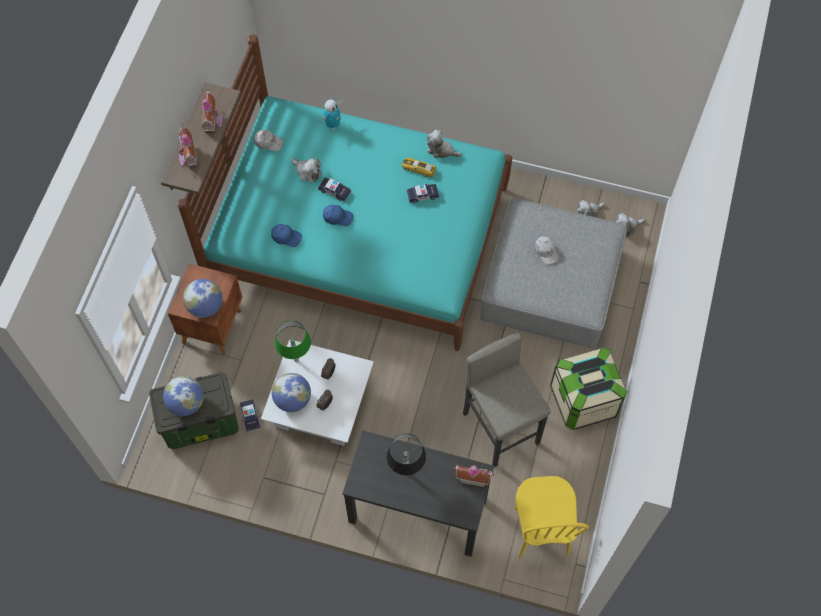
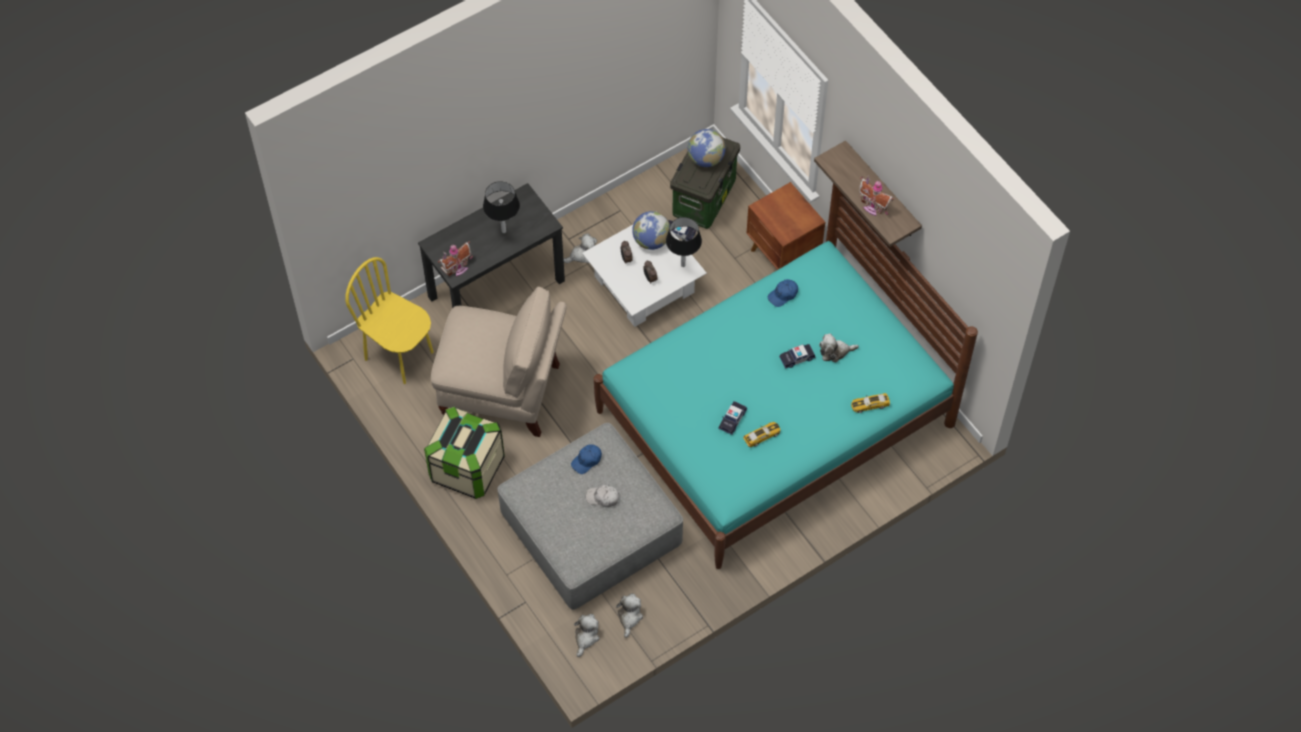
camera: 130 degrees right, 5 degrees down
toy house [179,124,197,168] -> none
globe [183,279,223,318] -> none
white cap [254,130,284,151] -> none
green table lamp [275,321,311,362] -> black table lamp [666,217,702,267]
toy robot [321,99,342,130] -> toy car [851,393,890,413]
blue cap [323,205,353,226] -> blue cap moved to [571,444,602,474]
plush toy [427,130,461,158] -> plush toy moved to [563,234,597,263]
grey stool [463,333,551,467] -> beige chair [431,286,567,437]

